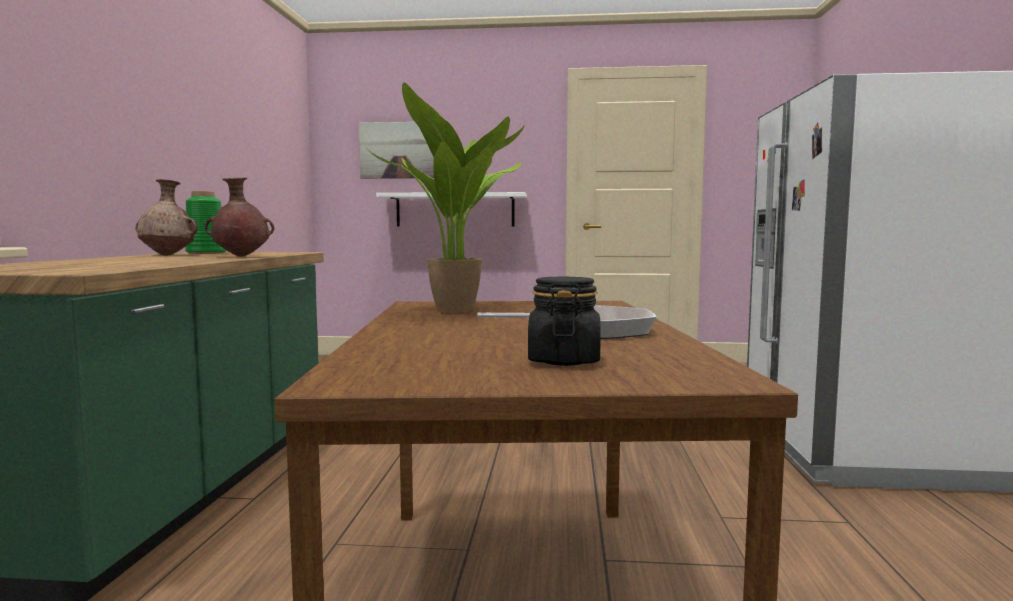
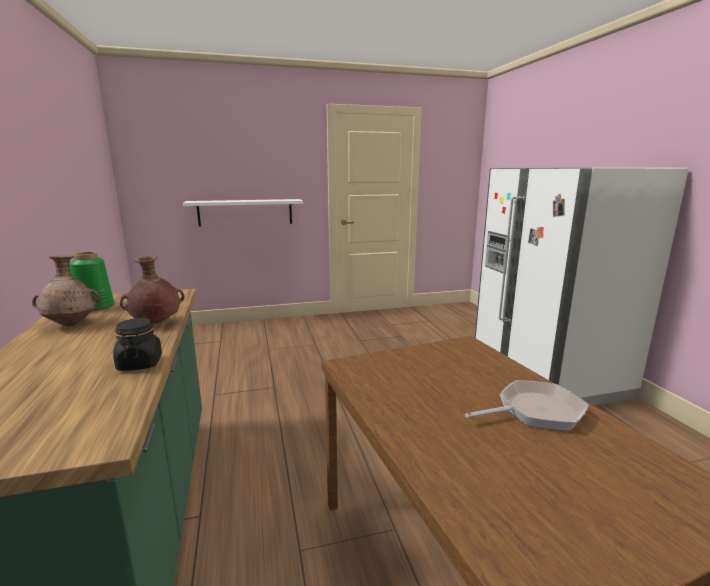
camera: 20 degrees left, 10 degrees up
picture [359,122,434,179] -> none
potted plant [365,83,525,313] -> none
black jar [528,277,601,366] -> black jar moved to [113,318,162,371]

